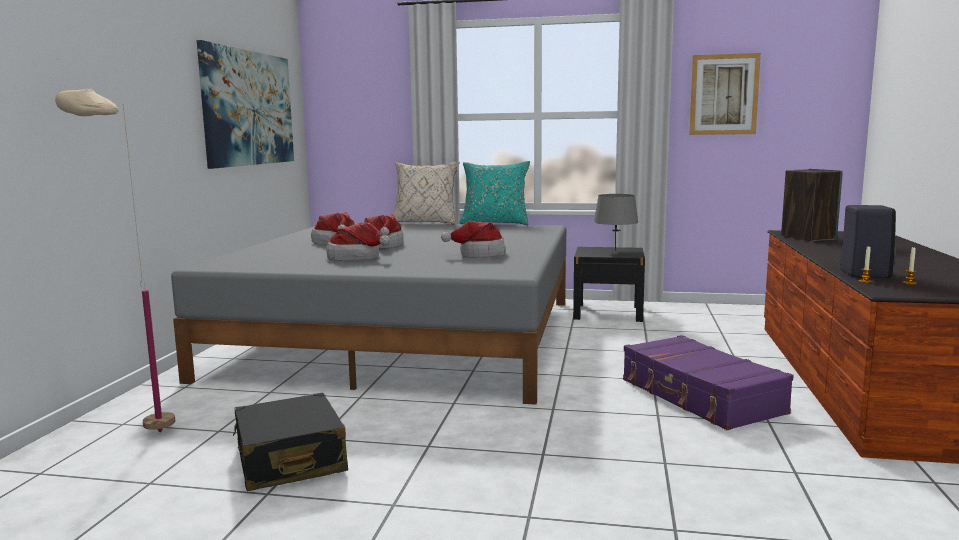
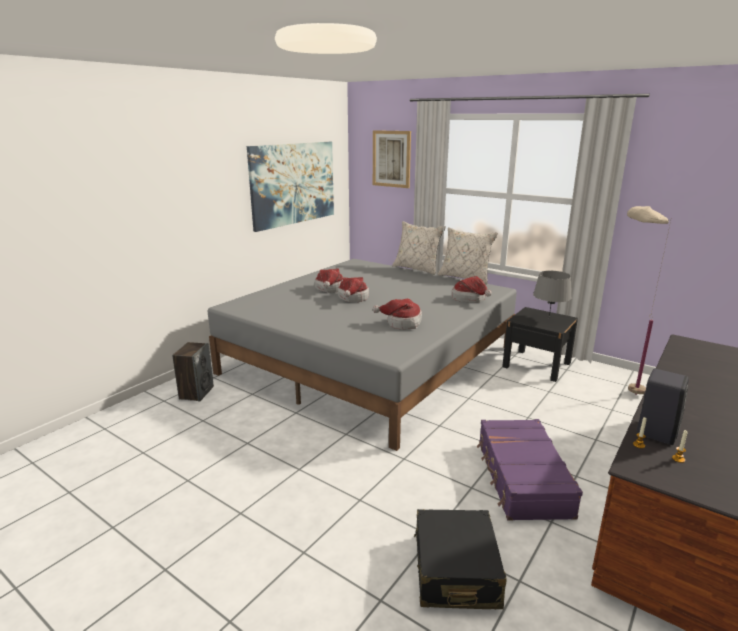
camera: 25 degrees right, 10 degrees up
beige floor lamp [55,89,175,432] -> beige floor lamp moved to [627,206,671,395]
black suitcase [233,393,348,491] -> black suitcase moved to [414,509,507,609]
hat [326,222,390,261] -> hat moved to [451,276,492,303]
turquoise pillow [460,161,530,225] -> beige pillow [438,227,498,285]
picture [689,53,761,135] -> picture moved to [373,130,411,188]
speaker [781,169,843,242] -> speaker moved to [172,342,214,402]

